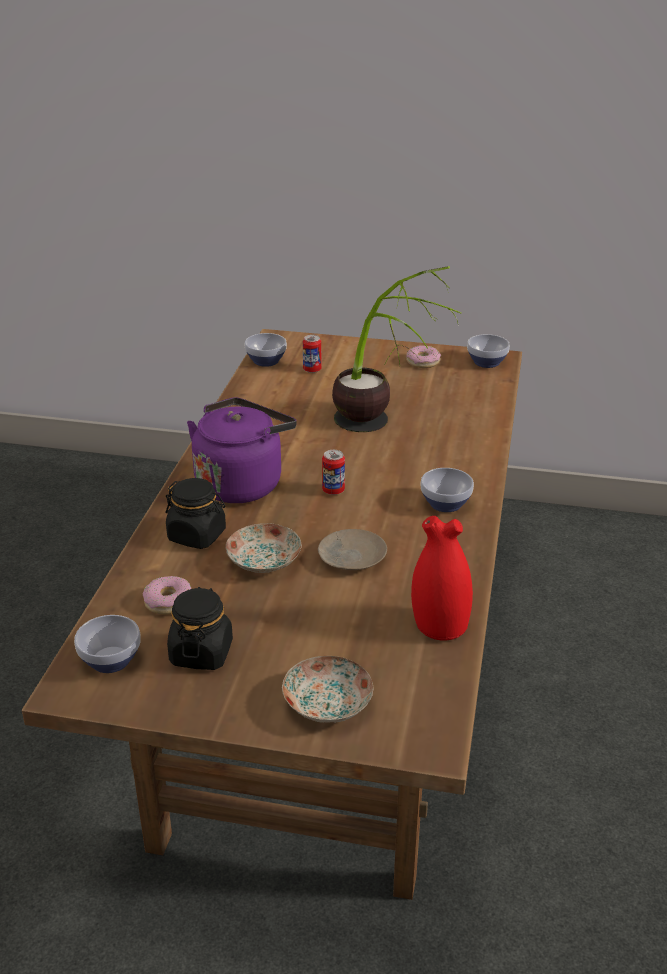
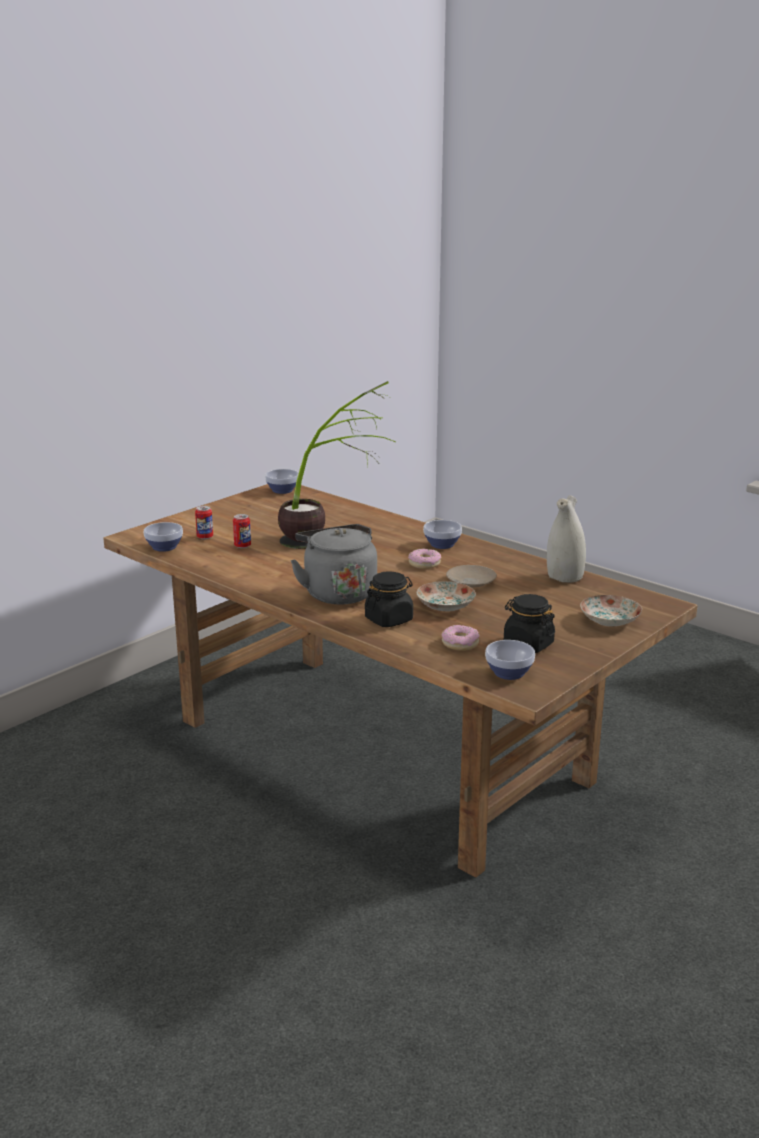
camera: 60 degrees left, 10 degrees down
purple kettle [187,397,297,503] -> grey kettle [290,524,377,605]
can [322,450,345,495] -> can moved to [233,514,251,548]
donut [406,345,441,368] -> donut moved to [408,549,441,569]
red vase [411,516,473,641] -> white vase [547,495,586,583]

